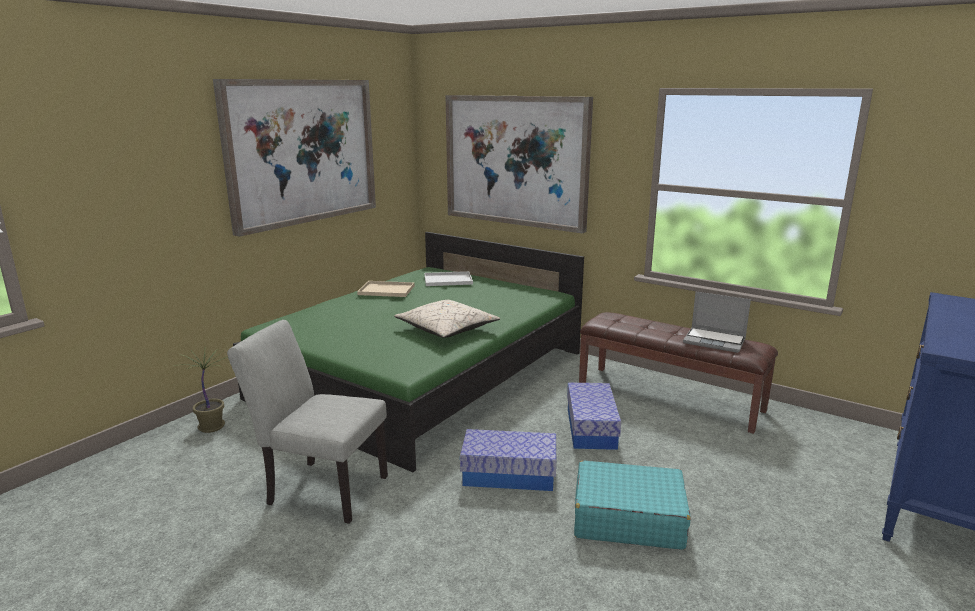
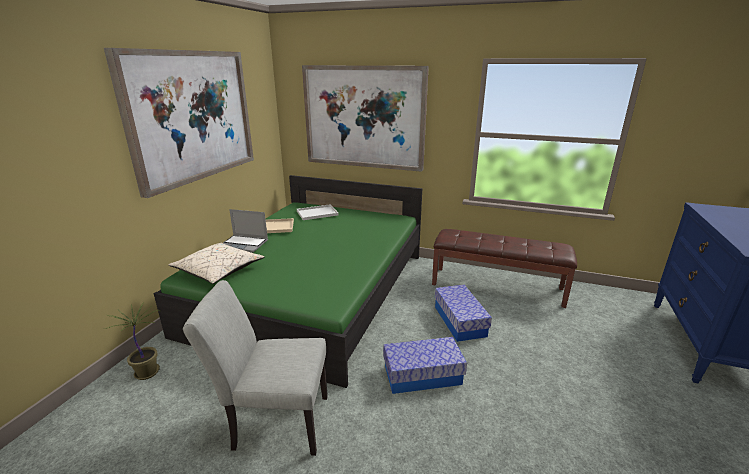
camera: 15 degrees left, 5 degrees up
beige pillow [394,300,500,338] -> beige pillow moved to [169,243,264,284]
turquoise suitcase [574,460,691,550] -> none
laptop [683,292,751,353] -> laptop moved to [223,209,268,253]

